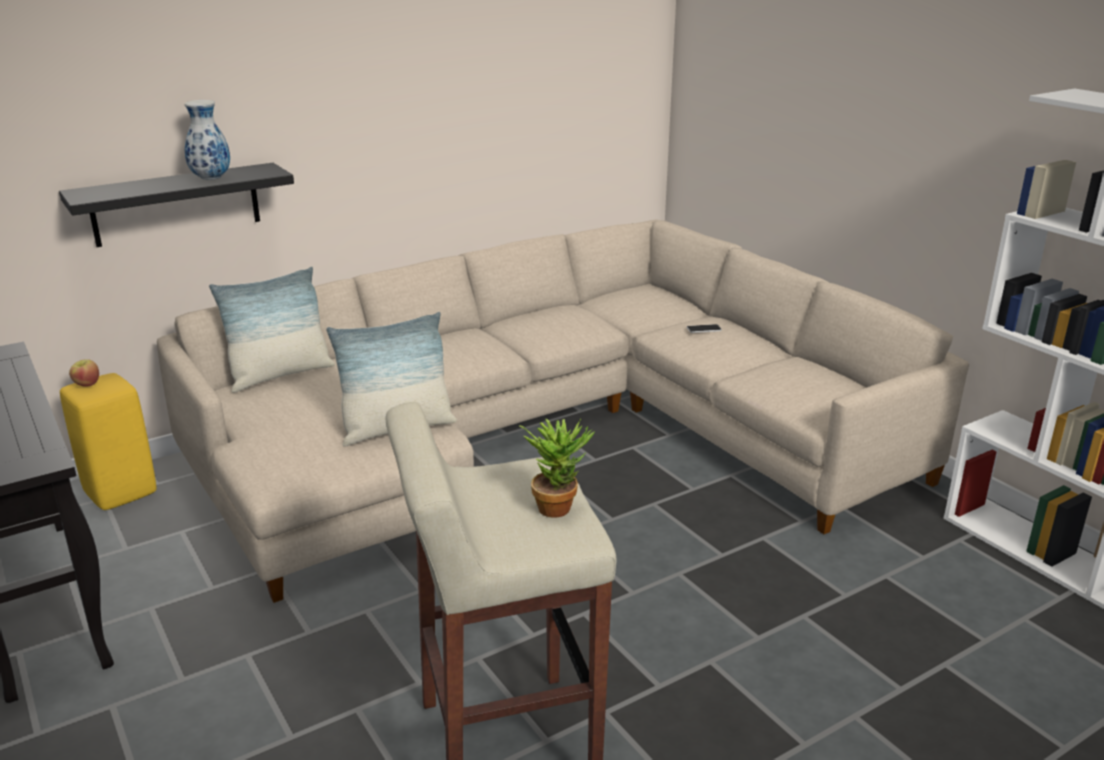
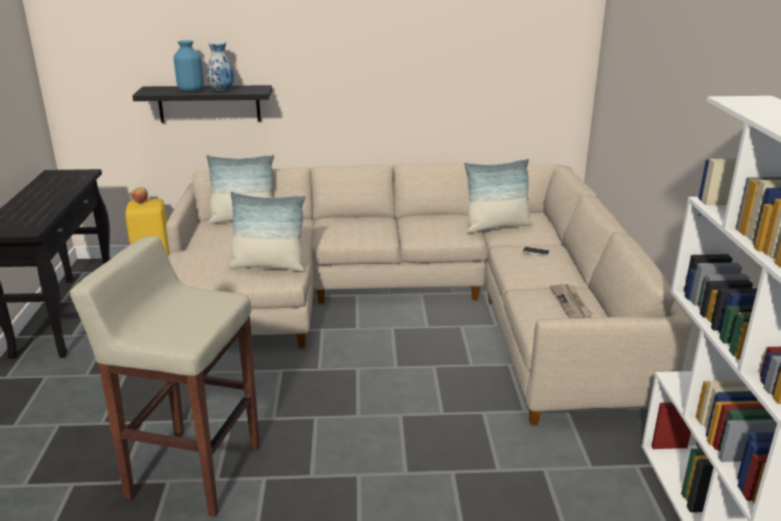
camera: 30 degrees right, 0 degrees up
potted plant [519,418,595,517] -> none
none -> blue vase [174,40,204,92]
none -> pillow [464,159,533,233]
none -> newspaper [550,284,593,318]

